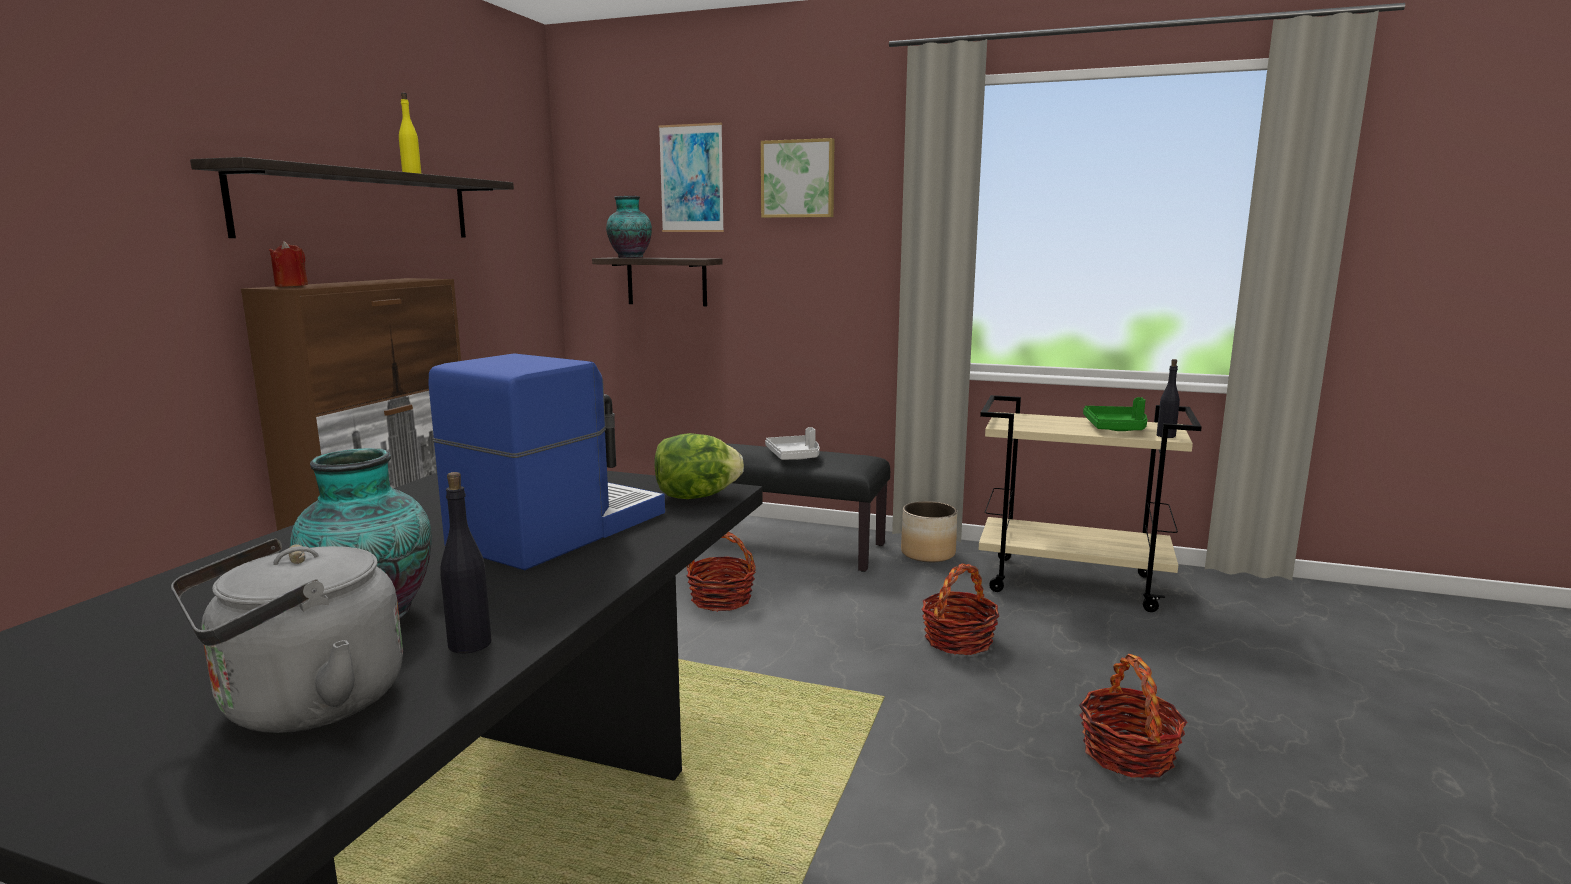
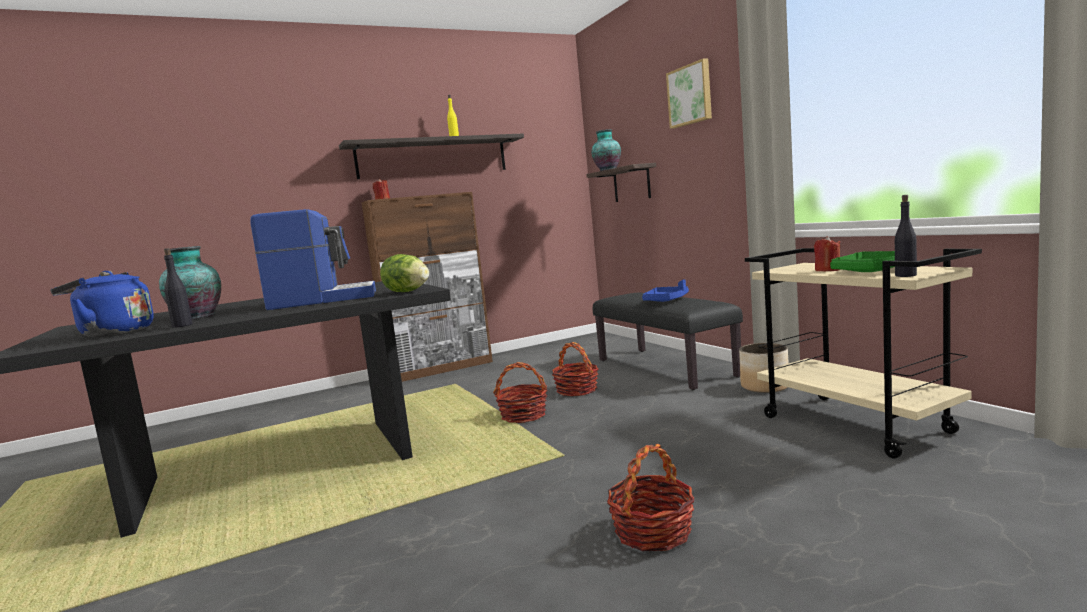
camera: 45 degrees right, 5 degrees down
grey kettle [171,538,403,733] -> blue kettle [50,271,153,337]
picture [659,123,724,232] -> none
grey tray [765,427,820,460] -> blue tray [642,279,689,302]
basket [921,564,999,655] -> basket moved to [493,362,548,423]
none -> red candle [814,236,841,271]

